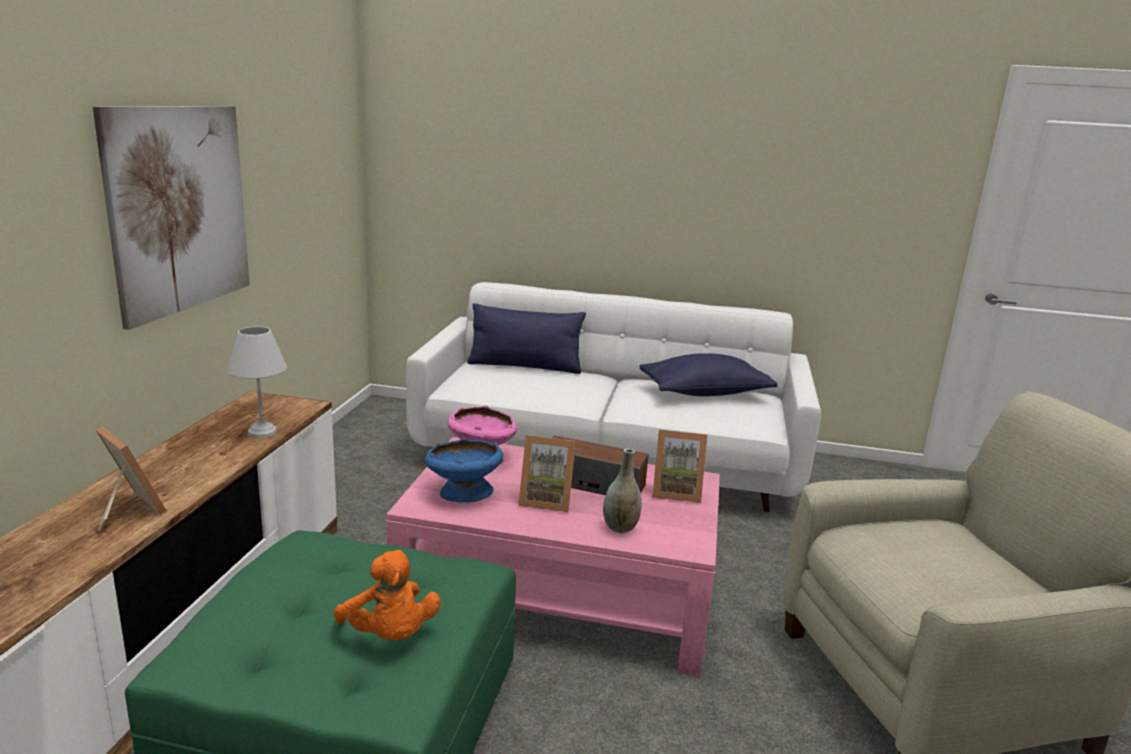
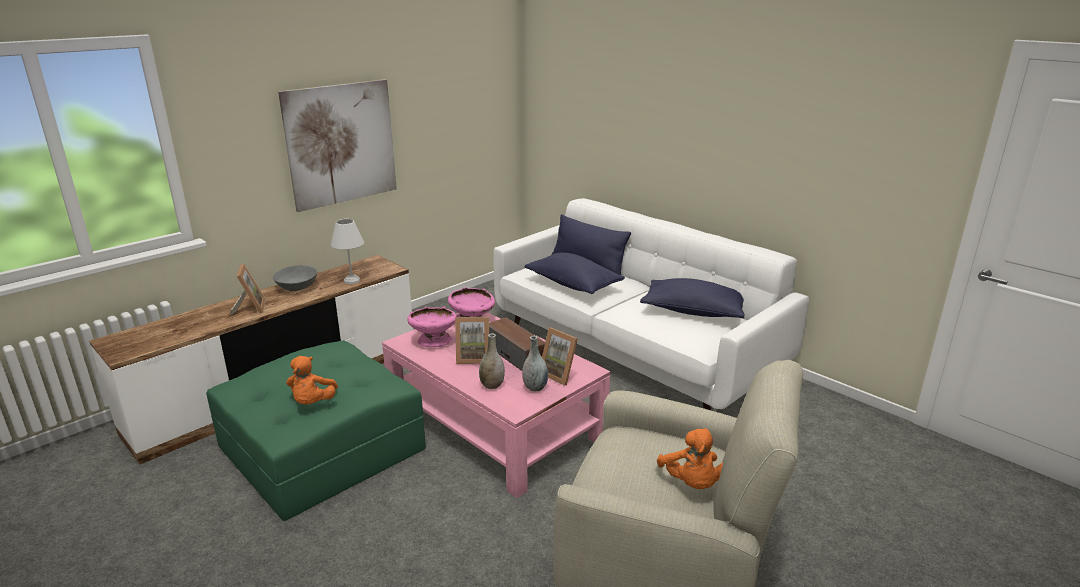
camera: 35 degrees right, 5 degrees up
blue bowl [425,438,503,503] -> pink bowl [407,307,457,347]
picture frame [518,435,576,512] -> picture frame turned 45 degrees counterclockwise [455,317,489,364]
none -> grey bowl [273,265,317,291]
none -> grey vase [522,336,548,391]
none -> blue pillow [525,252,625,294]
none -> orange plush toy [657,428,723,489]

